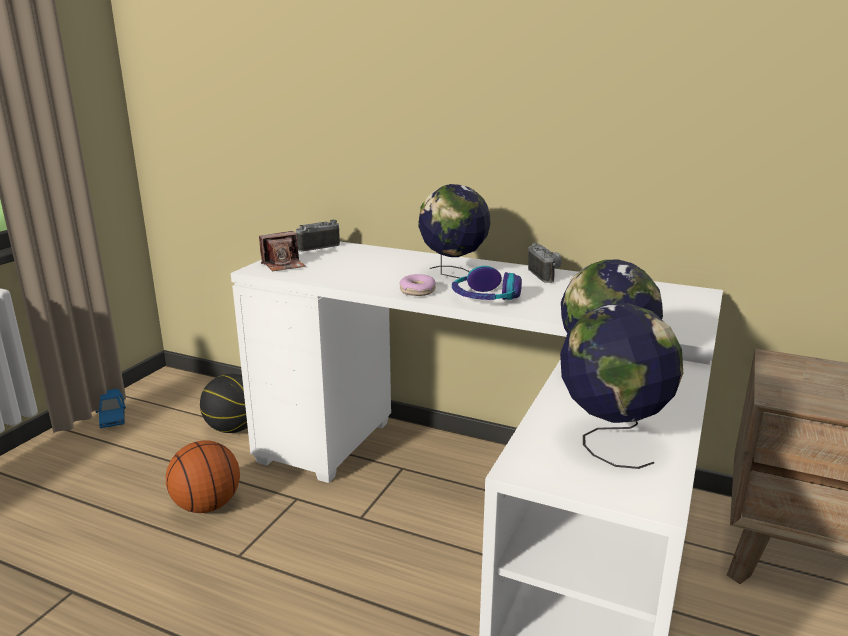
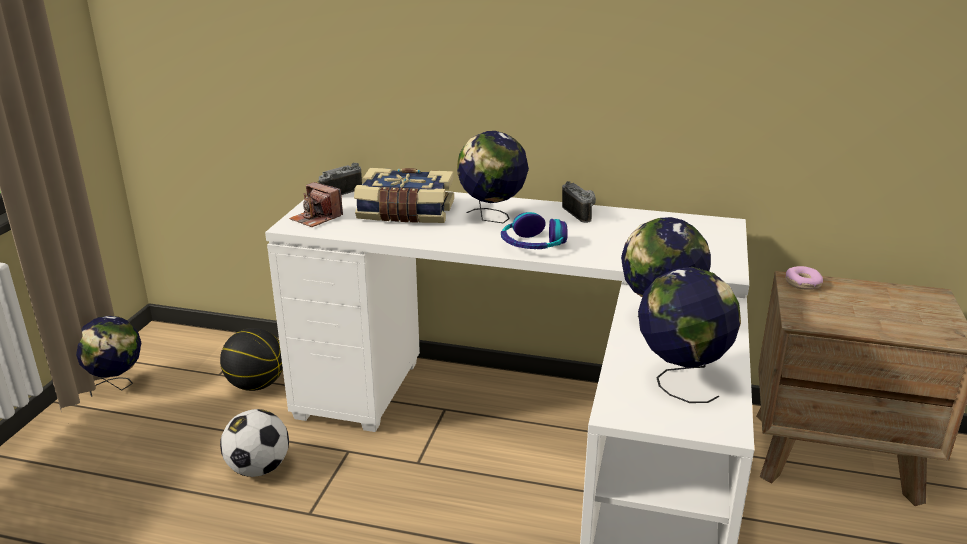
camera: 10 degrees left, 5 degrees up
blue toy car [96,389,126,428] -> globe [76,316,141,397]
basketball [166,441,240,513] -> football [220,409,289,477]
camera [259,231,305,271] -> camera turned 75 degrees clockwise [289,182,343,227]
donut [399,274,436,296] -> donut moved to [785,266,823,290]
none -> book [354,168,454,223]

